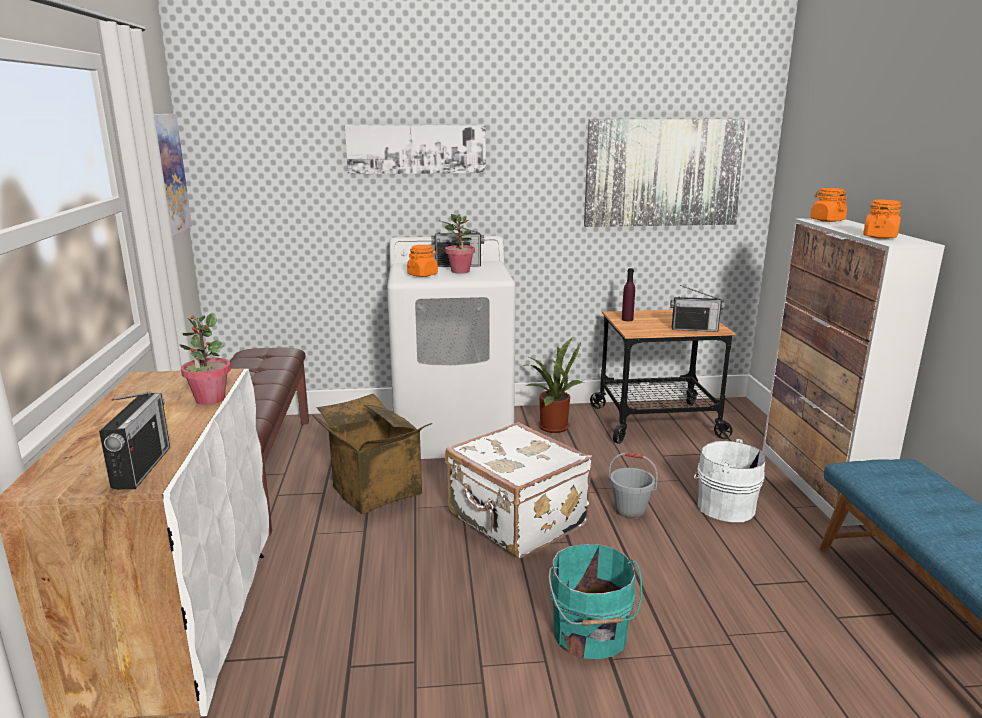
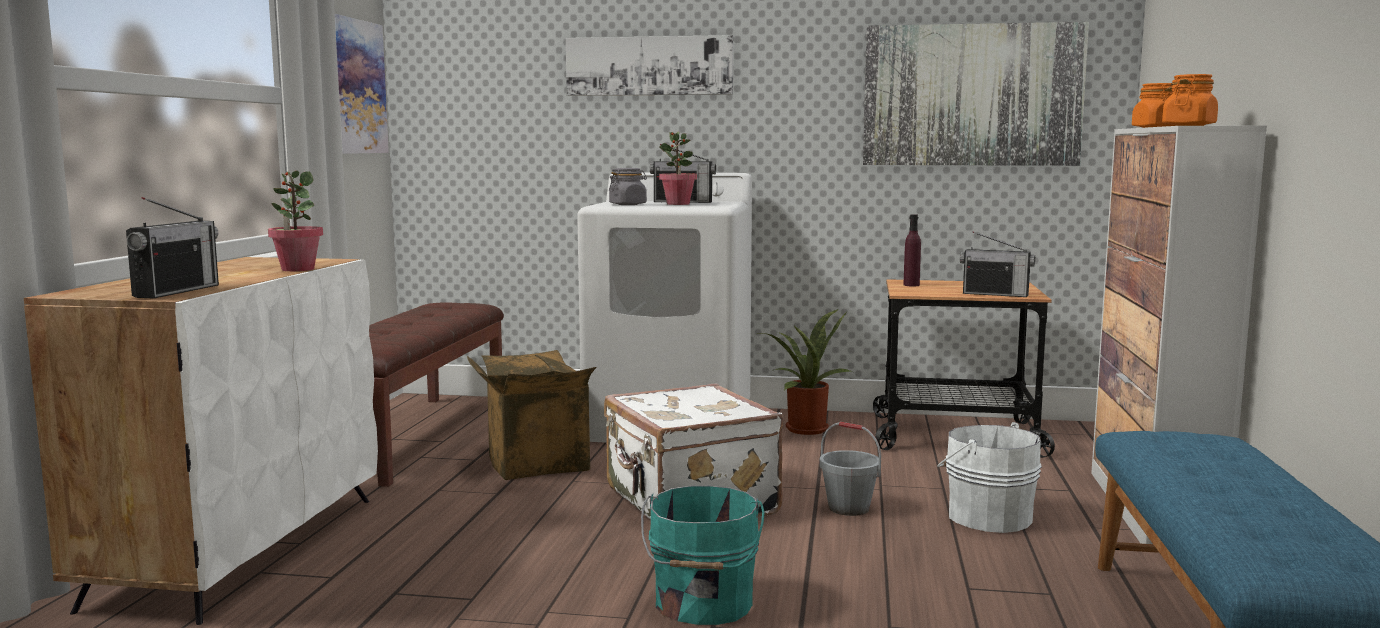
camera: 15 degrees right, 10 degrees down
orange jar [407,245,438,277] -> grey jar [609,168,647,205]

